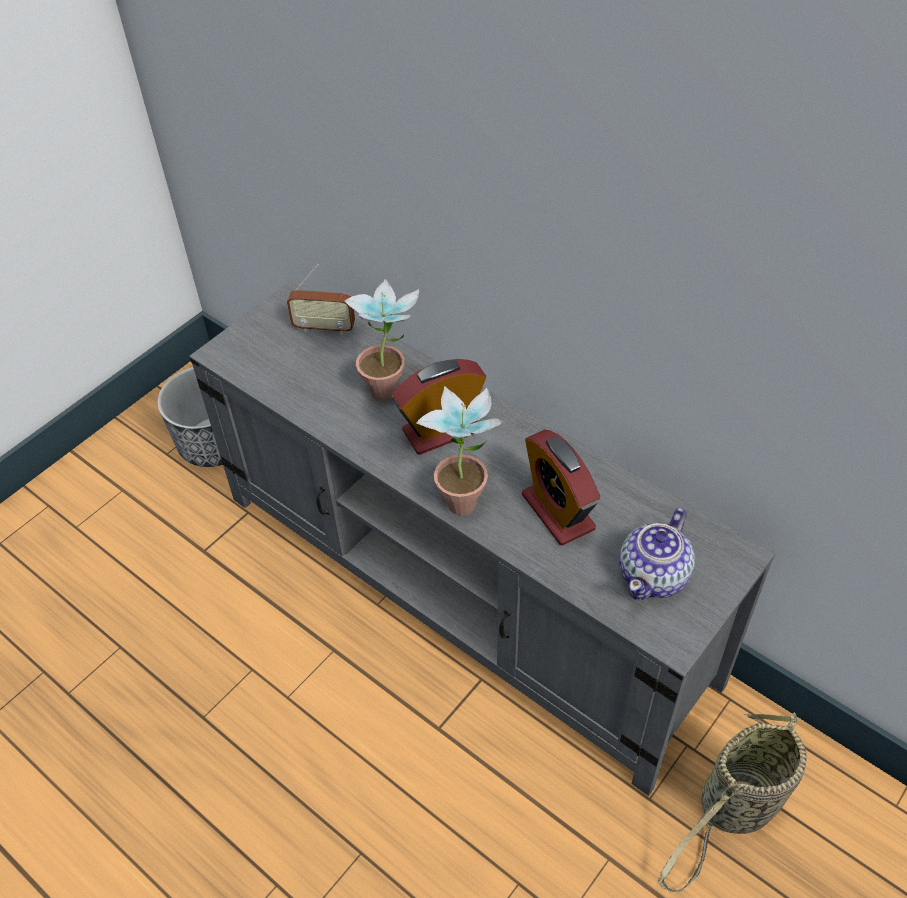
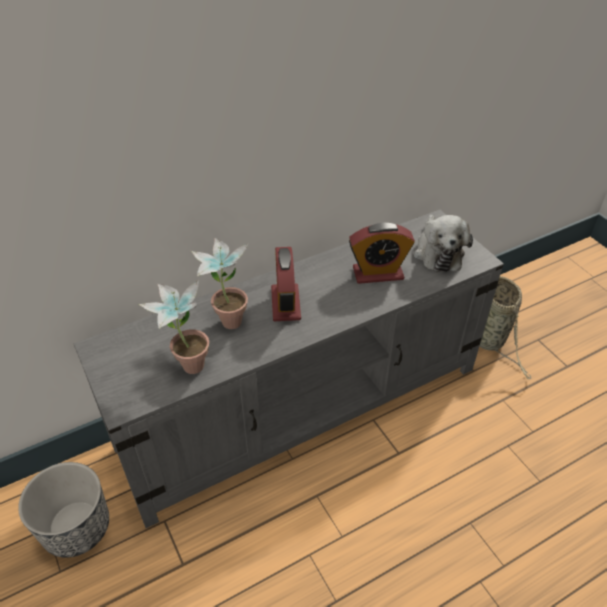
camera: 70 degrees left, 5 degrees down
radio [287,264,355,335] -> none
potted plant [416,386,504,515] -> potted plant moved to [139,280,209,374]
teapot [619,508,695,600] -> plush toy [413,214,473,272]

